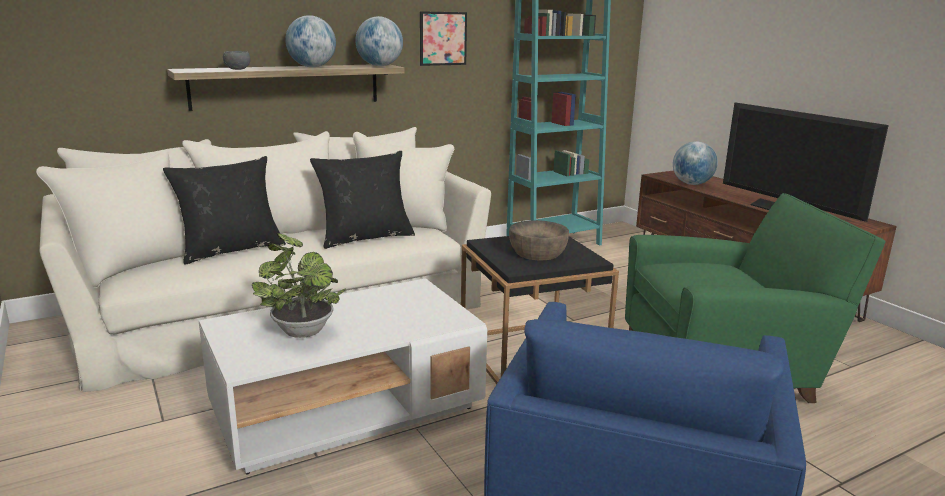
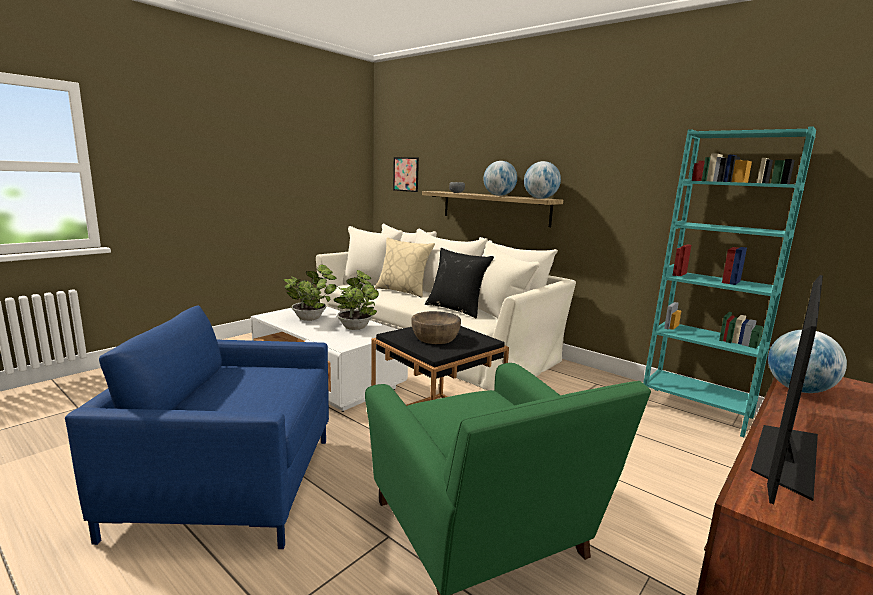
camera: 70 degrees right, 5 degrees down
black pillow [163,156,286,265] -> beige pillow [375,237,435,298]
picture [420,11,467,66] -> picture moved to [393,157,419,192]
none -> potted plant [333,270,379,330]

